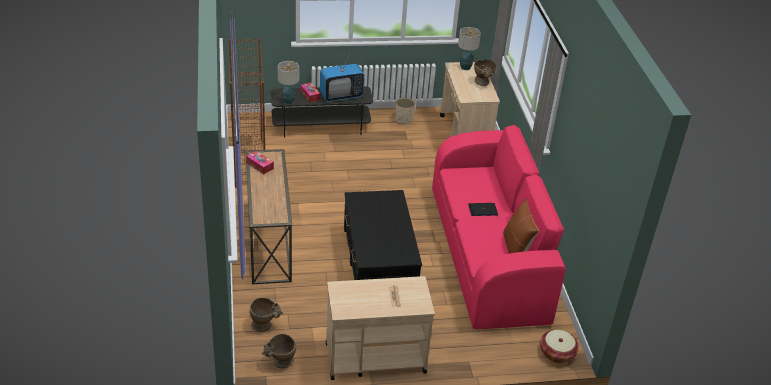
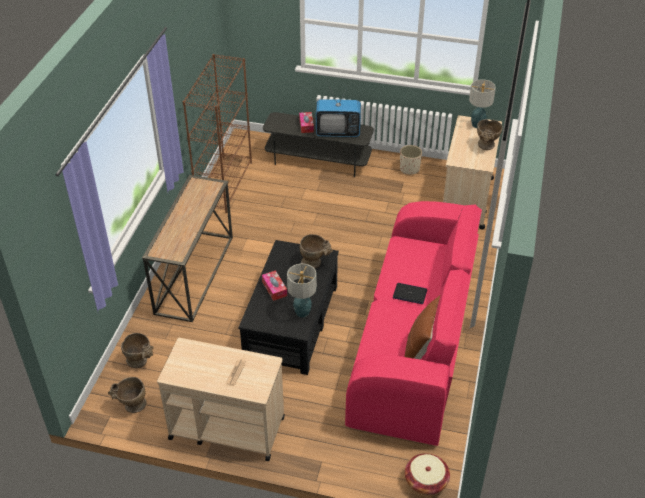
camera: 25 degrees right, 5 degrees up
tissue box [246,151,274,174] -> tissue box moved to [262,271,287,301]
table lamp [278,61,299,105] -> table lamp moved to [287,264,317,317]
none -> beige vase [300,234,333,269]

